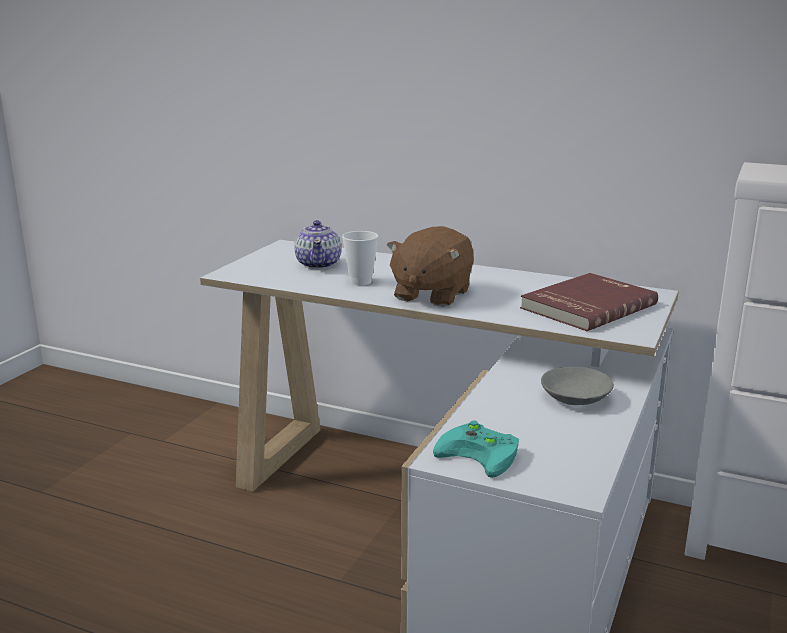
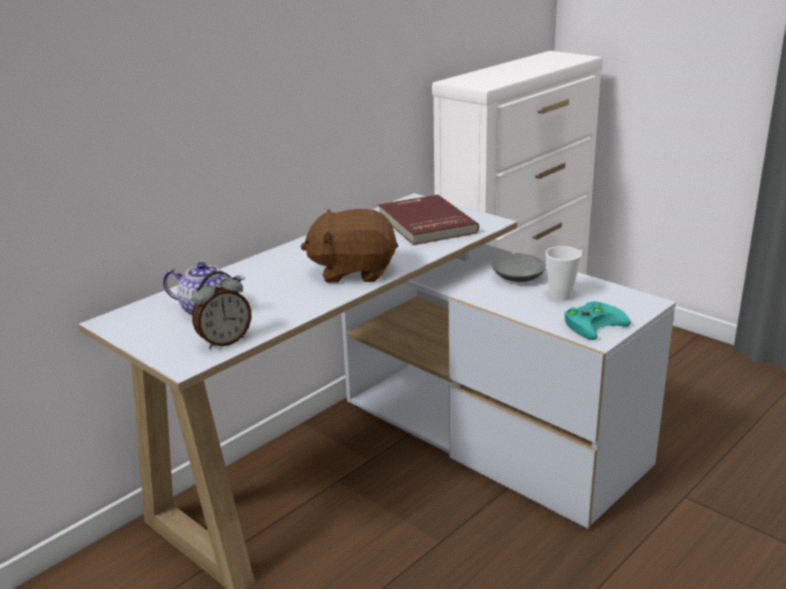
camera: 70 degrees left, 5 degrees up
cup [342,231,378,285] -> cup moved to [545,246,582,301]
brown plush toy [387,226,474,307] -> brown plush toy turned 135 degrees clockwise [300,209,398,283]
none -> alarm clock [192,271,251,349]

